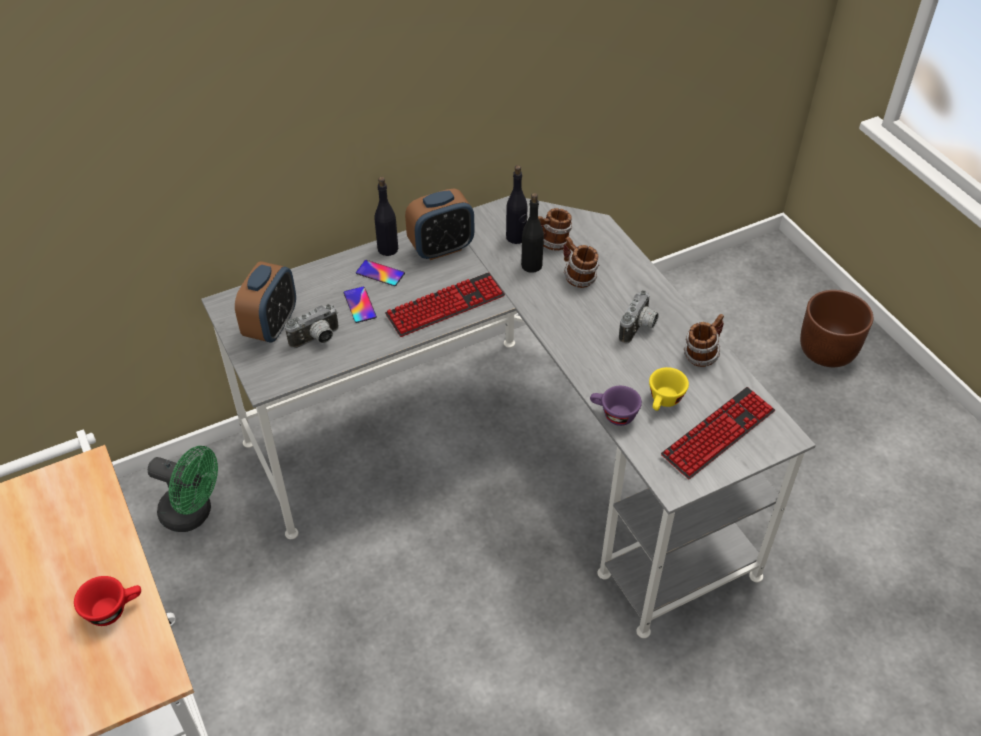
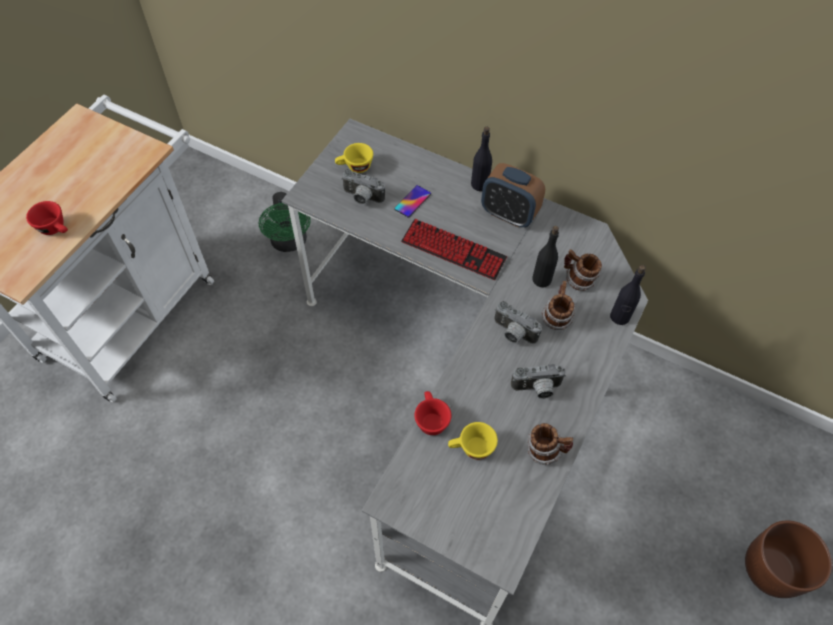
camera: 55 degrees right, 10 degrees up
alarm clock [235,261,296,343] -> yellow cup [335,143,373,173]
phone [356,260,405,286] -> none
black bottle [506,165,527,244] -> black bottle moved to [610,265,646,325]
purple cup [590,386,642,426] -> red cup [415,391,451,435]
keyboard [661,387,775,479] -> none
none -> camera [494,301,542,344]

